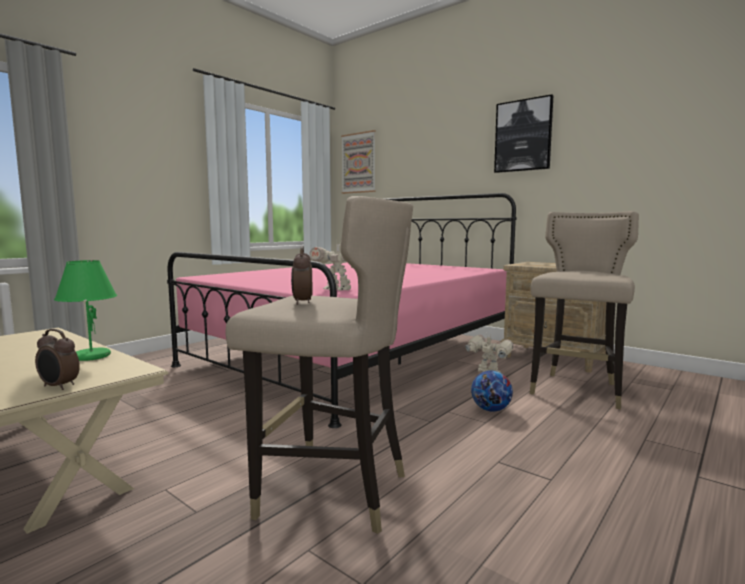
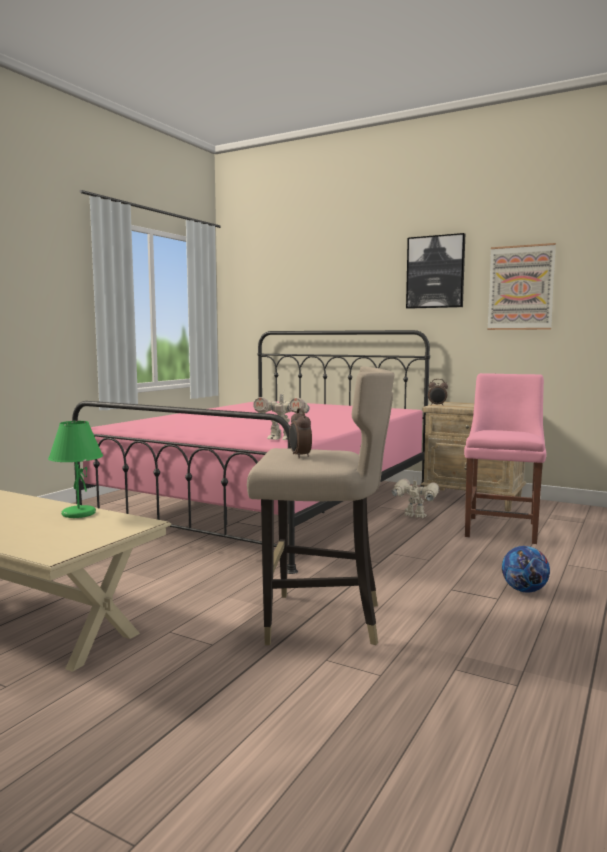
camera: 10 degrees left, 0 degrees up
alarm clock [35,329,80,390] -> alarm clock moved to [428,379,448,406]
picture [341,130,376,194] -> picture moved to [487,243,556,330]
football [471,370,513,412] -> football moved to [502,546,550,593]
beige stool [530,211,639,409] -> pink chair [464,373,546,544]

